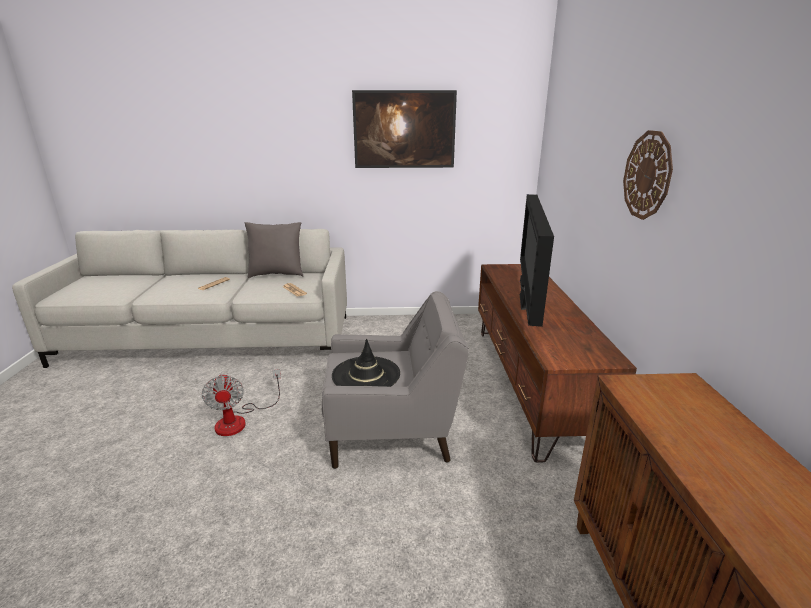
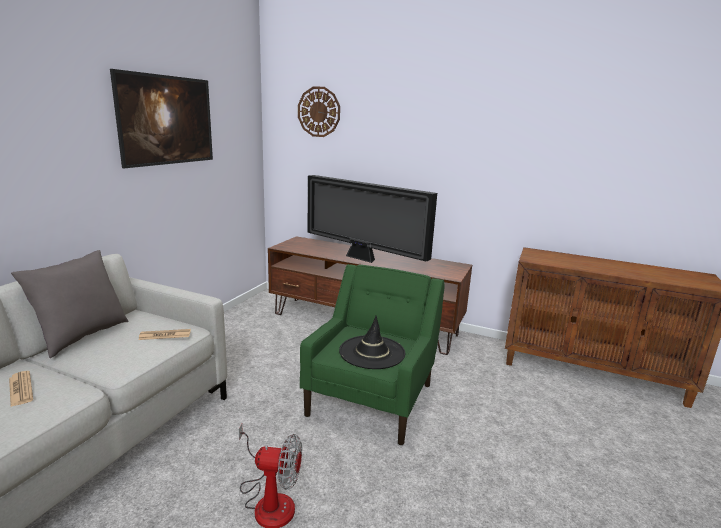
camera: 65 degrees left, 5 degrees down
grey armchair [322,291,469,469] -> green armchair [300,264,444,445]
wall clock [623,130,673,220] -> wall clock moved to [298,87,340,137]

